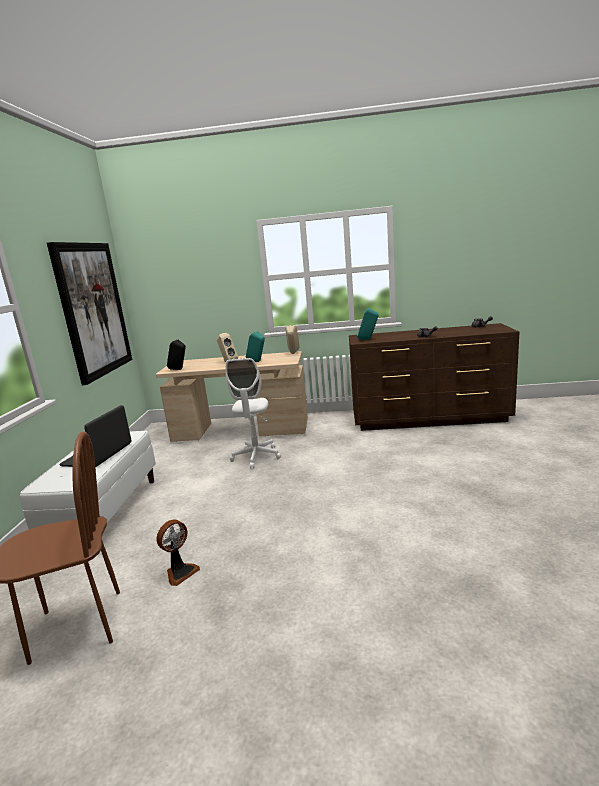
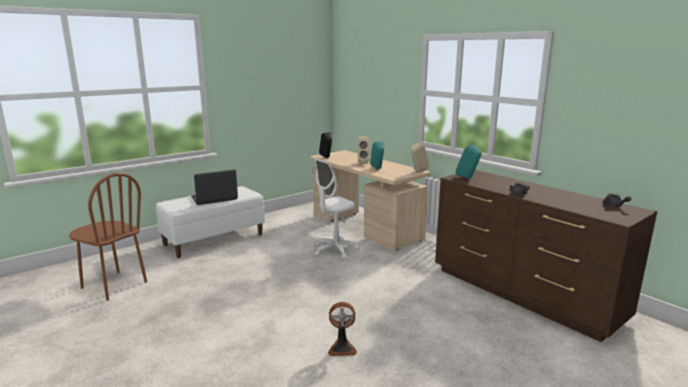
camera: 45 degrees right, 0 degrees up
picture [47,242,132,385] -> none
fan [157,520,200,586] -> fan moved to [328,302,357,356]

